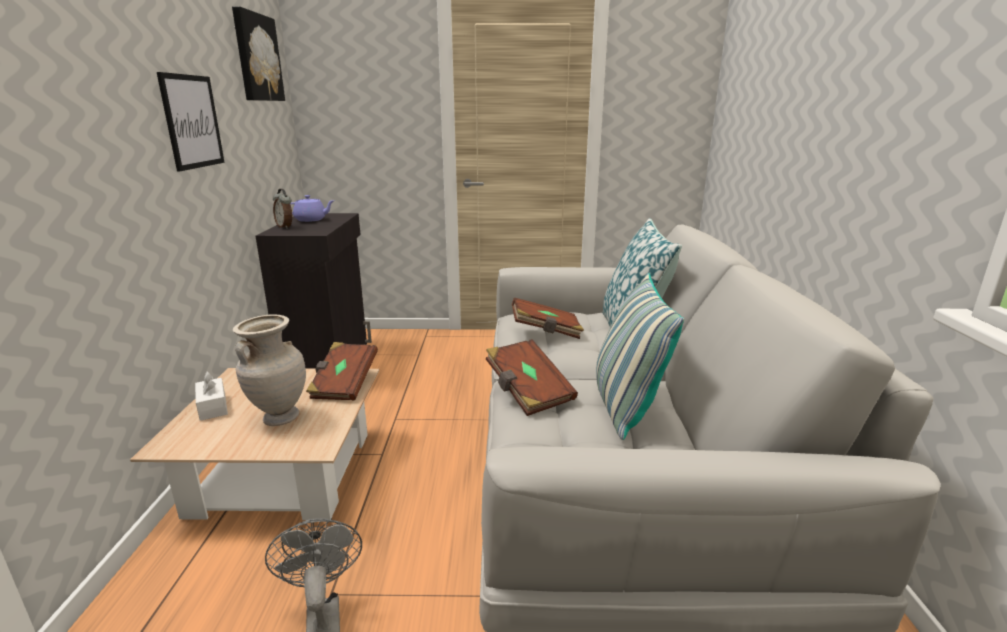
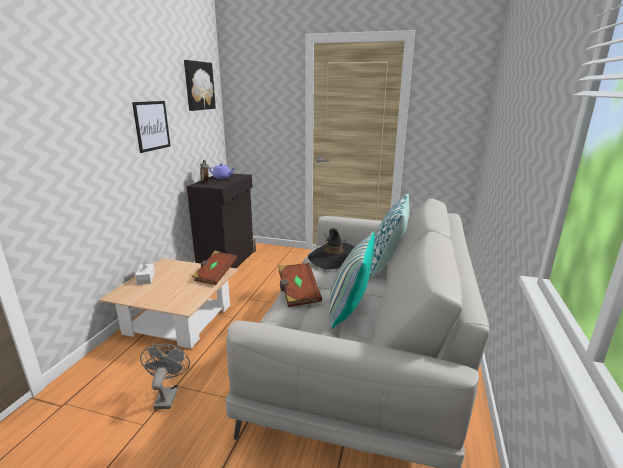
camera: 15 degrees right, 0 degrees up
beige vase [233,315,306,426] -> none
brown book [512,297,584,339] -> black hat [308,228,355,269]

